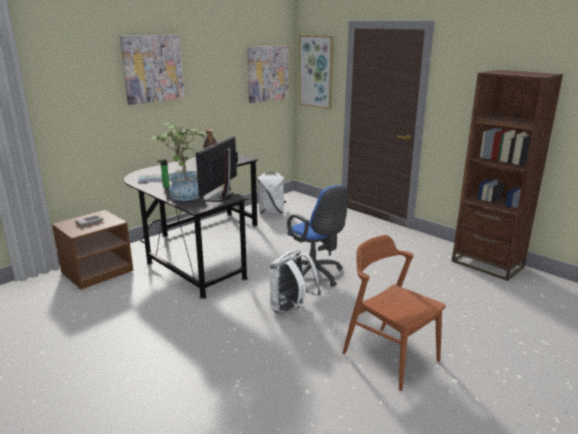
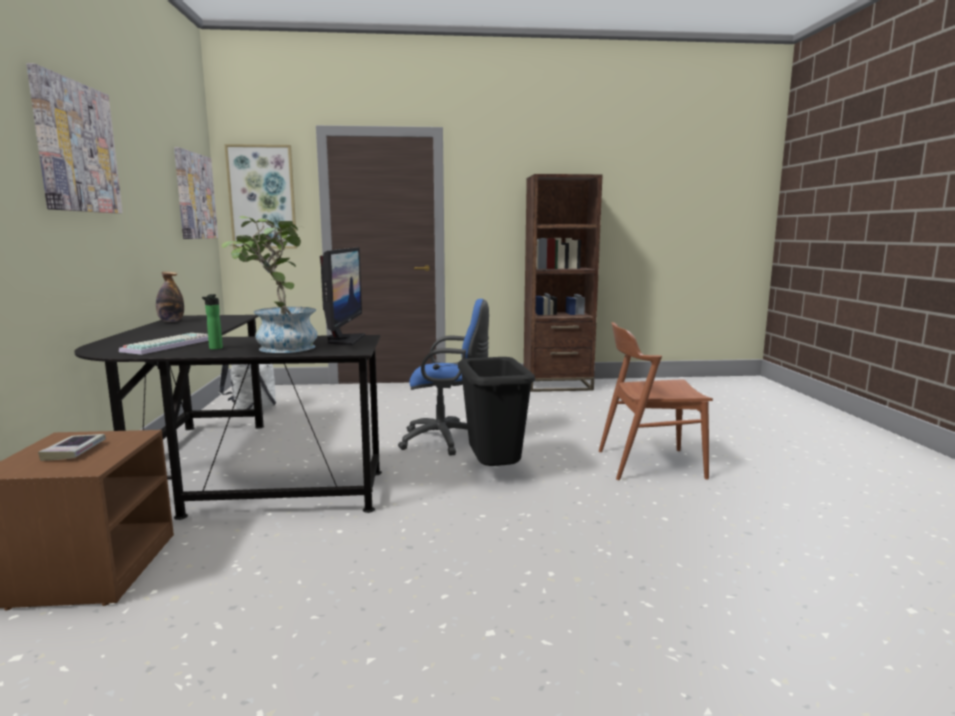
camera: 50 degrees left, 10 degrees down
monitor [196,136,238,202] -> monitor turned 150 degrees counterclockwise [320,247,365,345]
white backpack [269,249,322,314] -> black trash can [458,357,535,466]

